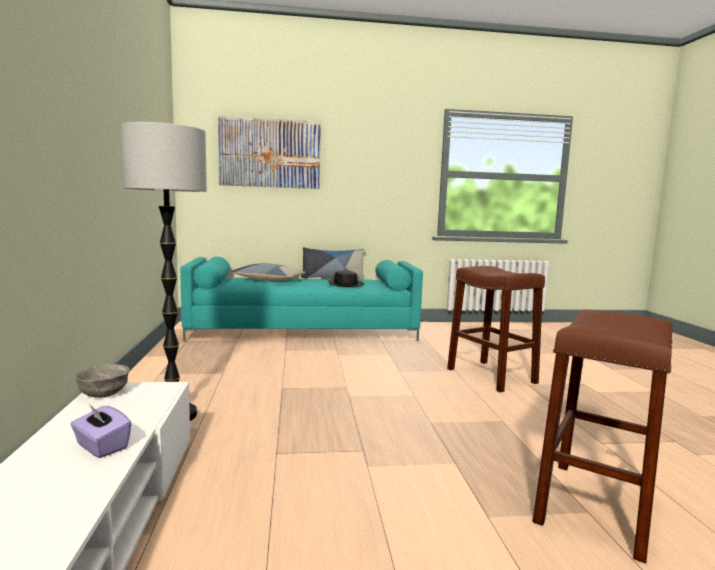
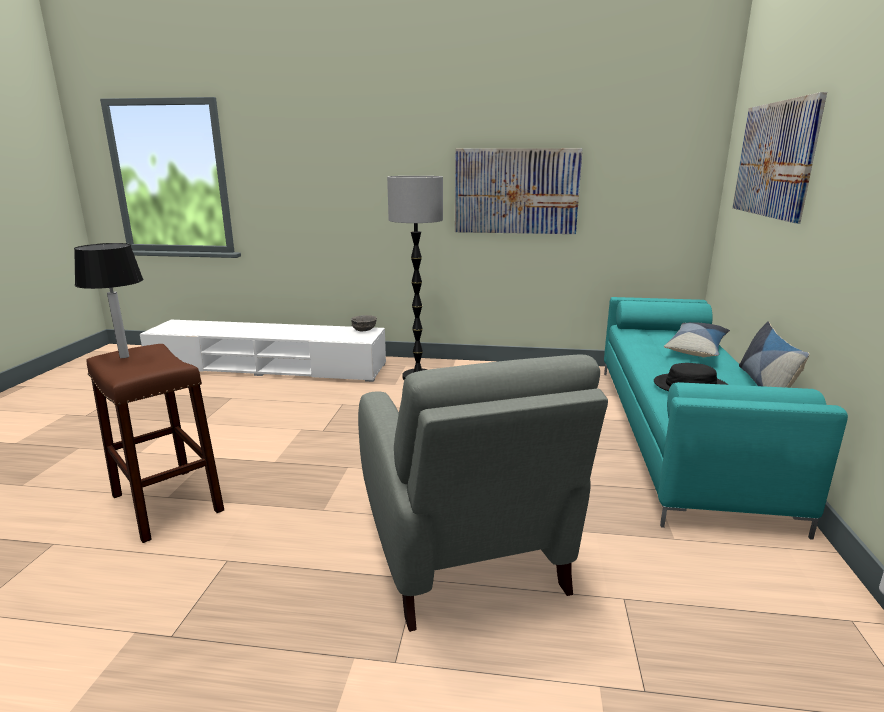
camera: 105 degrees right, 10 degrees up
purple tissue box [70,404,131,458] -> none
brown stool [447,266,545,392] -> grey armchair [358,355,608,632]
none -> table lamp [74,243,143,358]
none -> picture [455,148,583,234]

